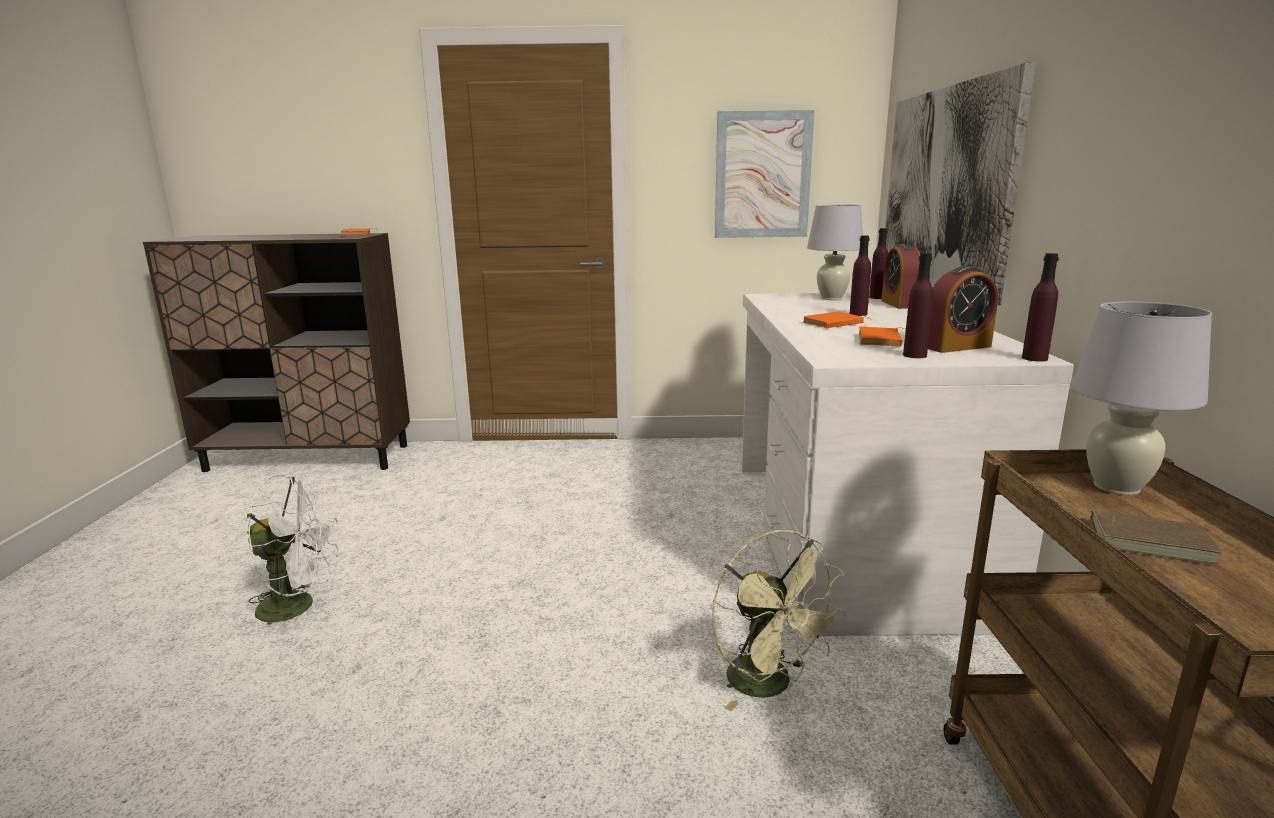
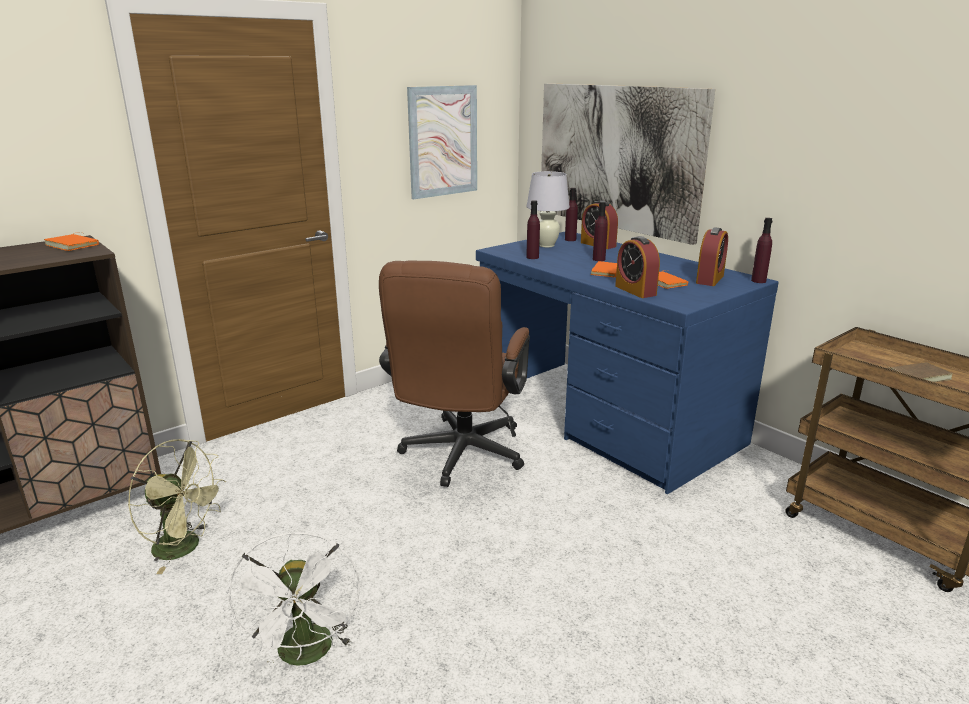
camera: 40 degrees left, 5 degrees up
white fan [247,473,338,635] -> white fan turned 120 degrees clockwise [227,532,360,670]
green fan [712,530,846,712] -> green fan moved to [128,439,226,574]
white desk [742,292,1074,636] -> blue desk [476,232,779,494]
purple bottle [903,253,934,358] -> purple bottle moved to [526,200,540,259]
white table lamp [1072,302,1212,495] -> none
none -> brown office chair [379,260,530,487]
none -> alarm clock [615,236,660,298]

